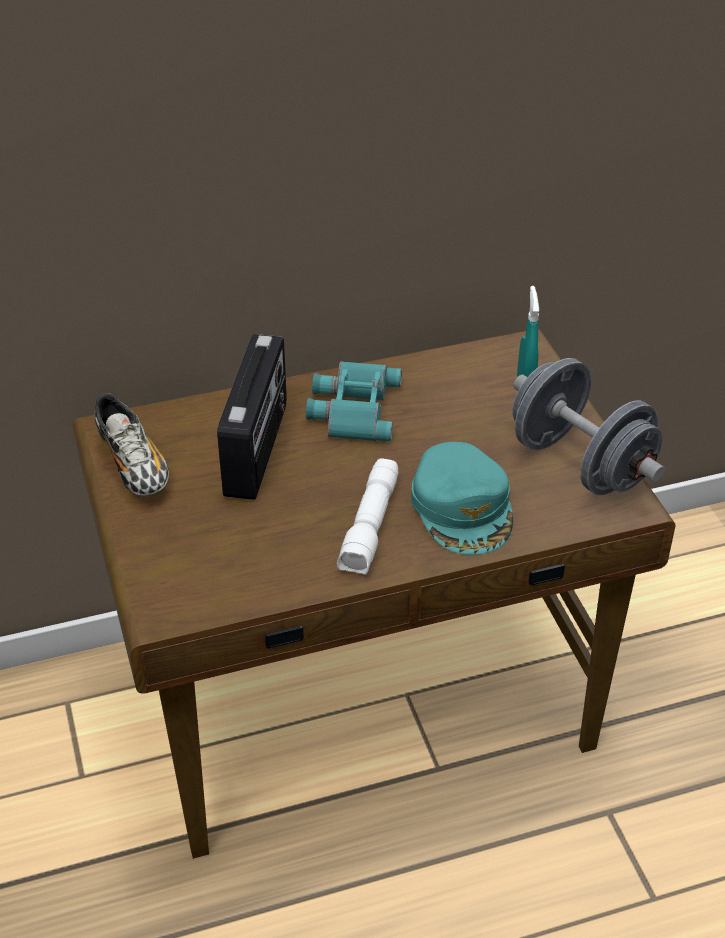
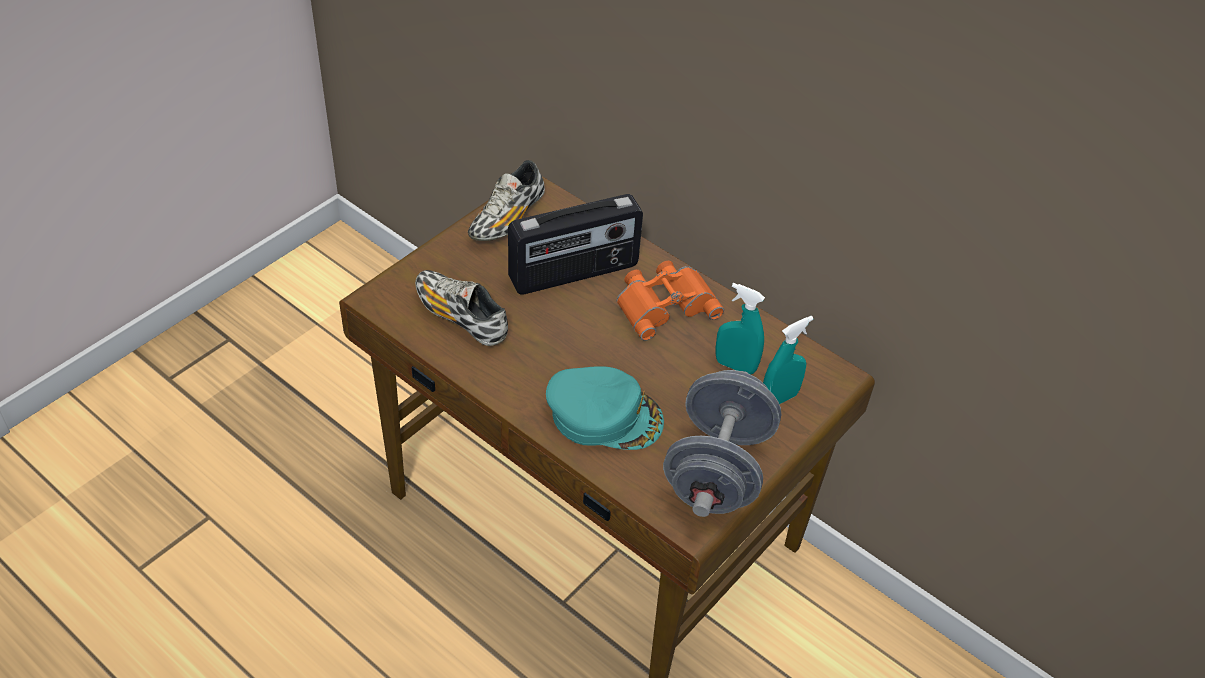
camera: 55 degrees right, 5 degrees up
turquoise binoculars [306,361,402,441] -> orange binoculars [616,261,724,340]
white flashlight [337,458,398,575] -> none
turquoise cap [411,442,513,555] -> turquoise cap turned 120 degrees counterclockwise [546,366,664,450]
none -> shoe [415,270,508,346]
none -> turquoise spray bottle [716,283,765,374]

